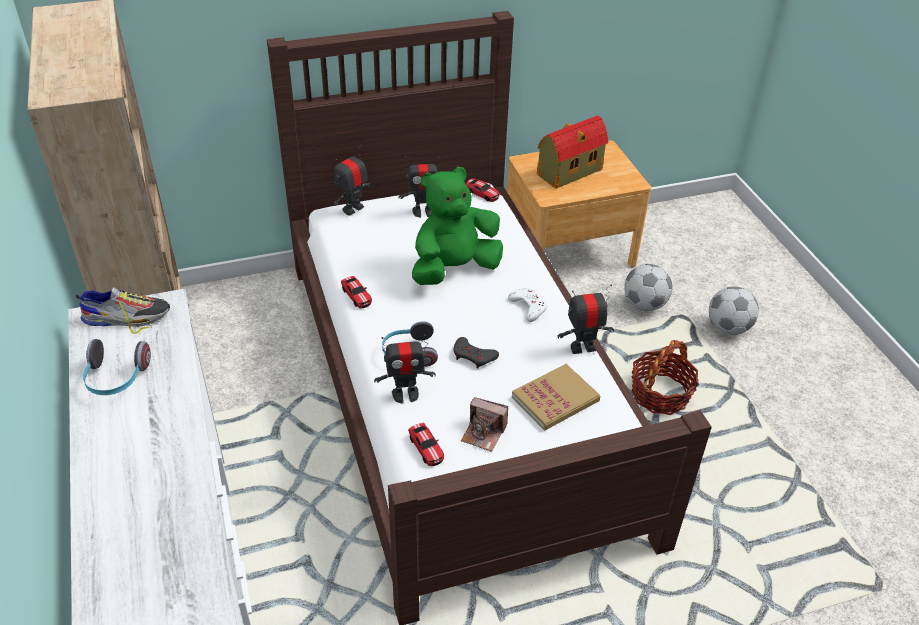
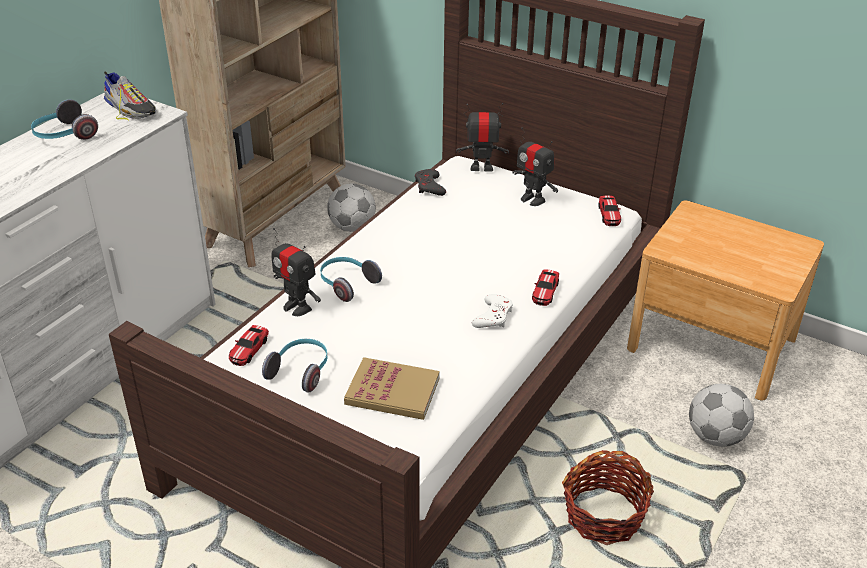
camera: 50 degrees right, 5 degrees down
toy car [341,276,372,308] -> toy car moved to [532,270,559,306]
green plush toy [412,167,503,285] -> none
grey game controller [453,337,499,368] -> grey game controller moved to [415,169,446,196]
camera [461,397,508,452] -> headphones [262,339,328,393]
toy house [537,115,608,189] -> none
toy robot [557,285,614,354] -> none
football [709,286,759,335] -> football moved to [327,184,376,232]

